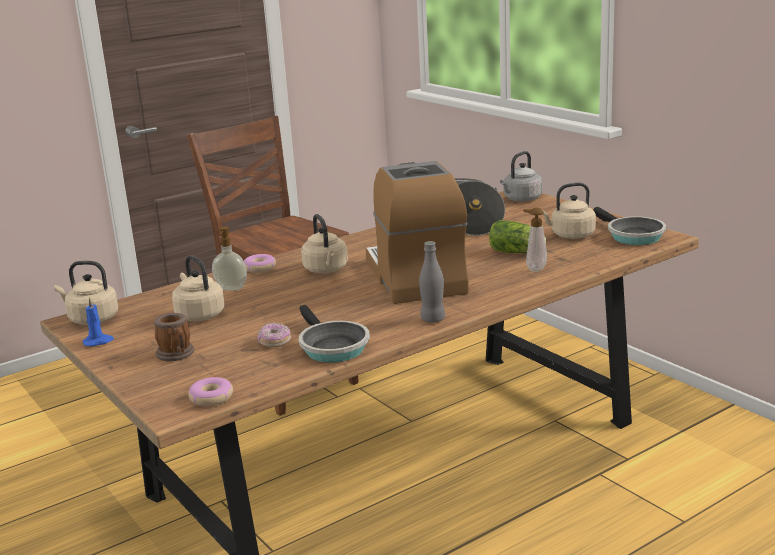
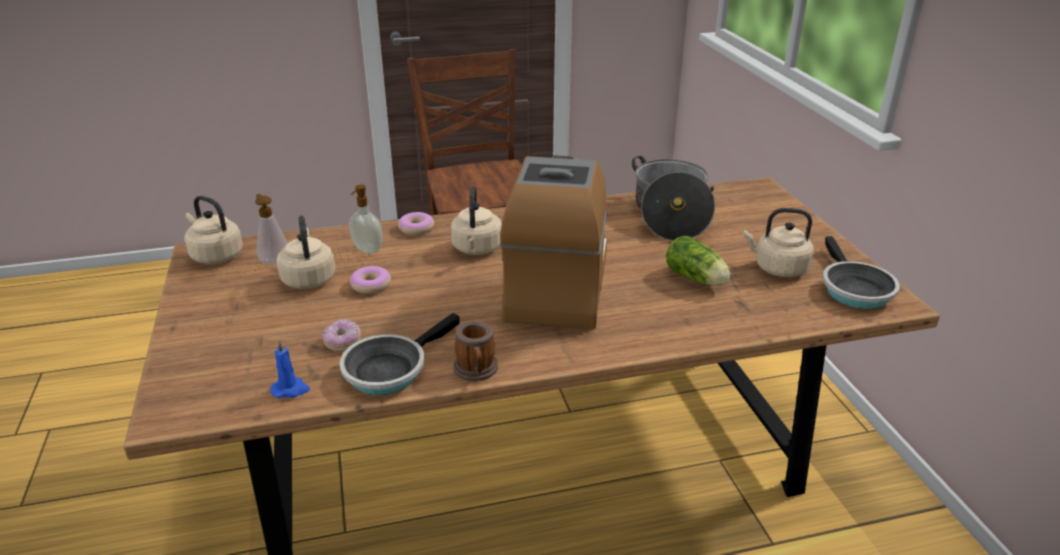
camera: 20 degrees right, 10 degrees up
blue candle [83,297,114,346] -> blue candle moved to [270,340,310,398]
mug [154,313,194,362] -> mug moved to [453,321,498,381]
donut [188,377,233,406] -> donut moved to [350,266,391,294]
frying pan [299,305,370,363] -> frying pan turned 45 degrees clockwise [339,313,460,395]
grey bottle [419,241,445,323] -> none
grey kettle [500,151,542,202] -> none
soap dispenser [523,208,547,272] -> soap dispenser moved to [255,194,288,264]

